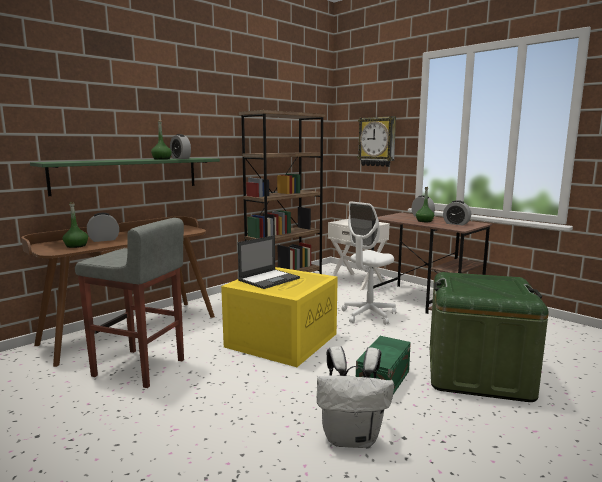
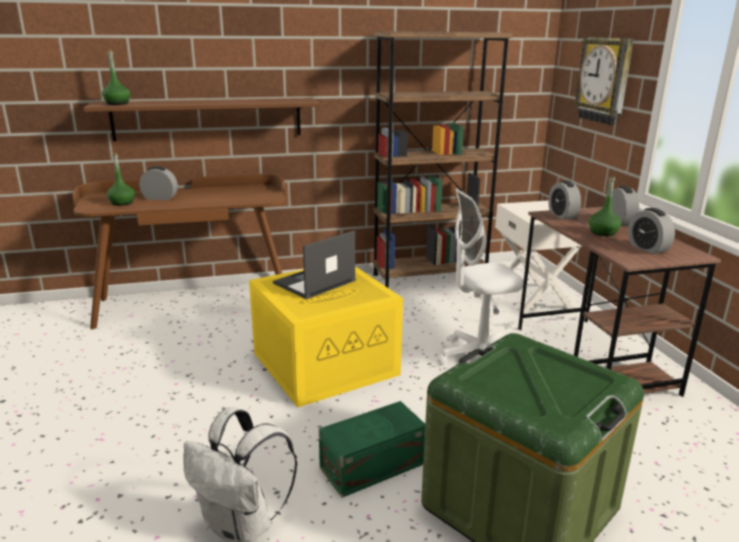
camera: 30 degrees right, 10 degrees up
green shelf [30,158,220,196] -> brown shelf [83,98,320,141]
grey stool [75,218,184,388] -> none
green bottle [151,120,172,160] -> green bottle moved to [102,50,130,105]
alarm clock [170,134,191,159] -> alarm clock moved to [548,181,581,220]
laptop [238,235,300,289] -> laptop turned 150 degrees clockwise [273,230,356,299]

